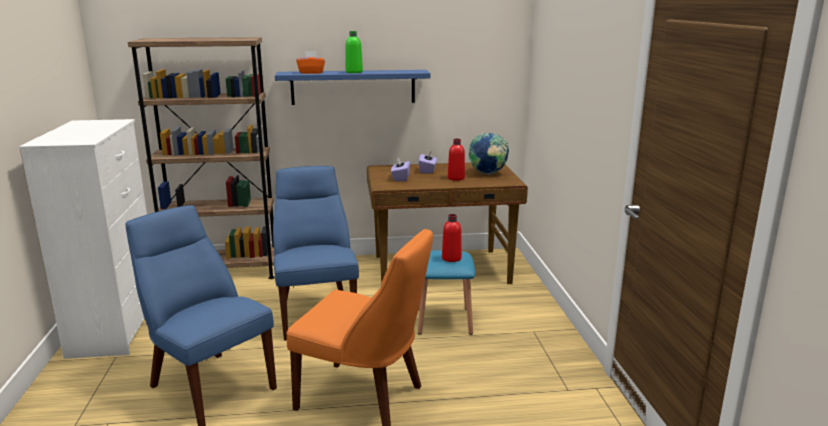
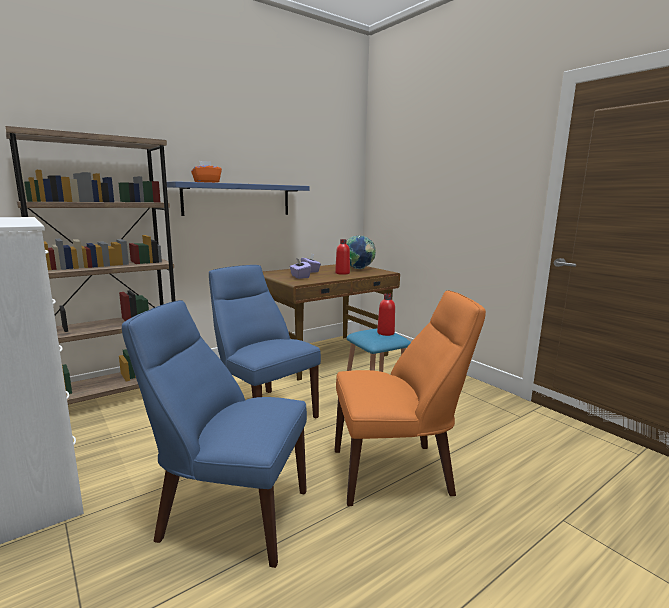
camera: 30 degrees left, 5 degrees down
green bottle [346,31,363,73] -> none

